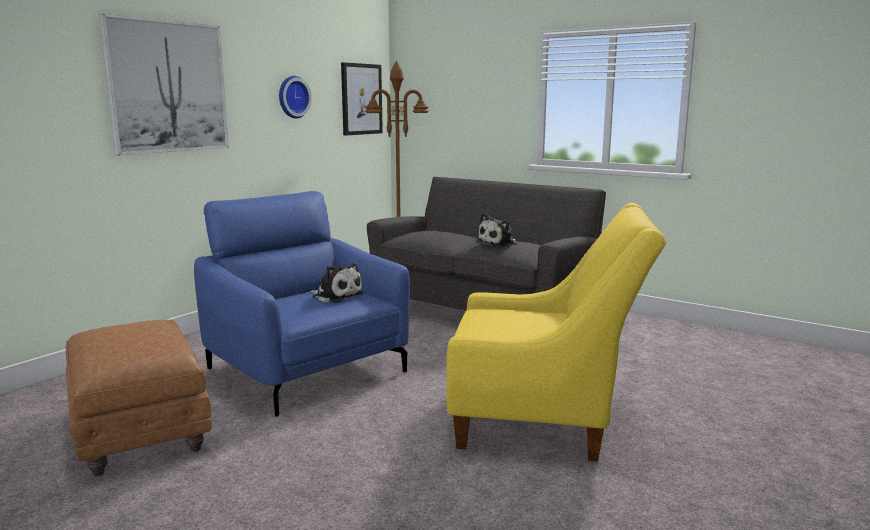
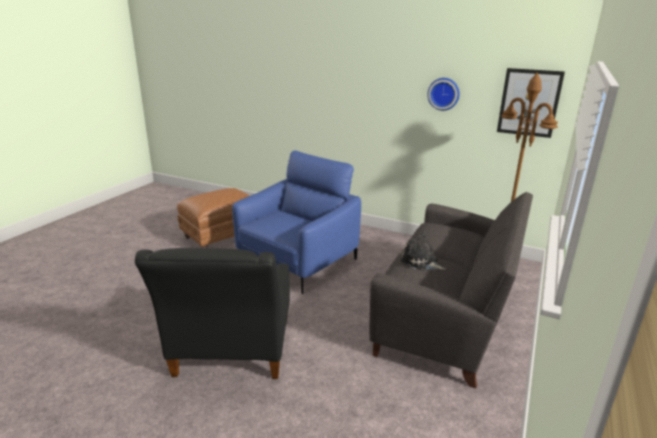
camera: 80 degrees right, 10 degrees up
picture [99,13,229,155] -> none
plush toy [310,263,364,303] -> none
yellow armchair [447,203,666,462] -> black armchair [135,248,290,379]

